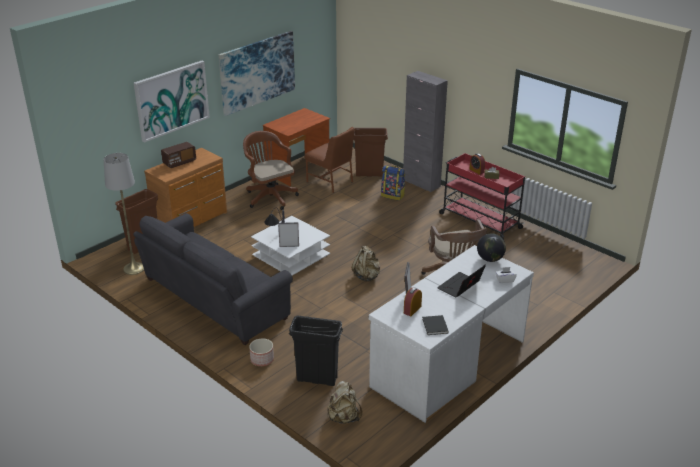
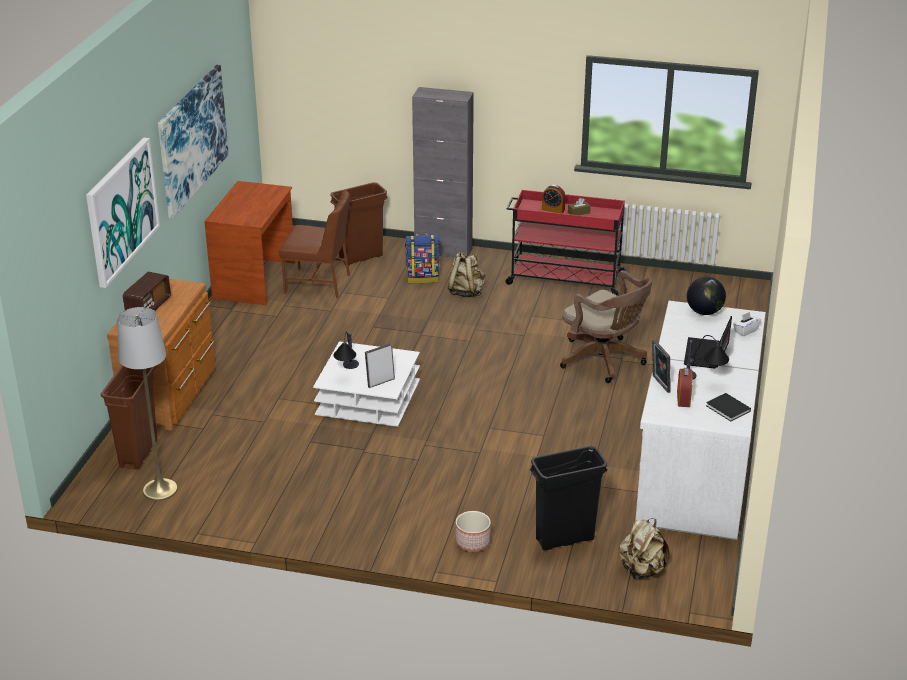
camera: 30 degrees left, 0 degrees up
grey sofa [134,213,293,345] -> none
brown office chair [243,131,299,210] -> none
beige backpack [352,246,380,282] -> beige backpack moved to [448,252,485,297]
none -> table lamp [687,335,729,380]

